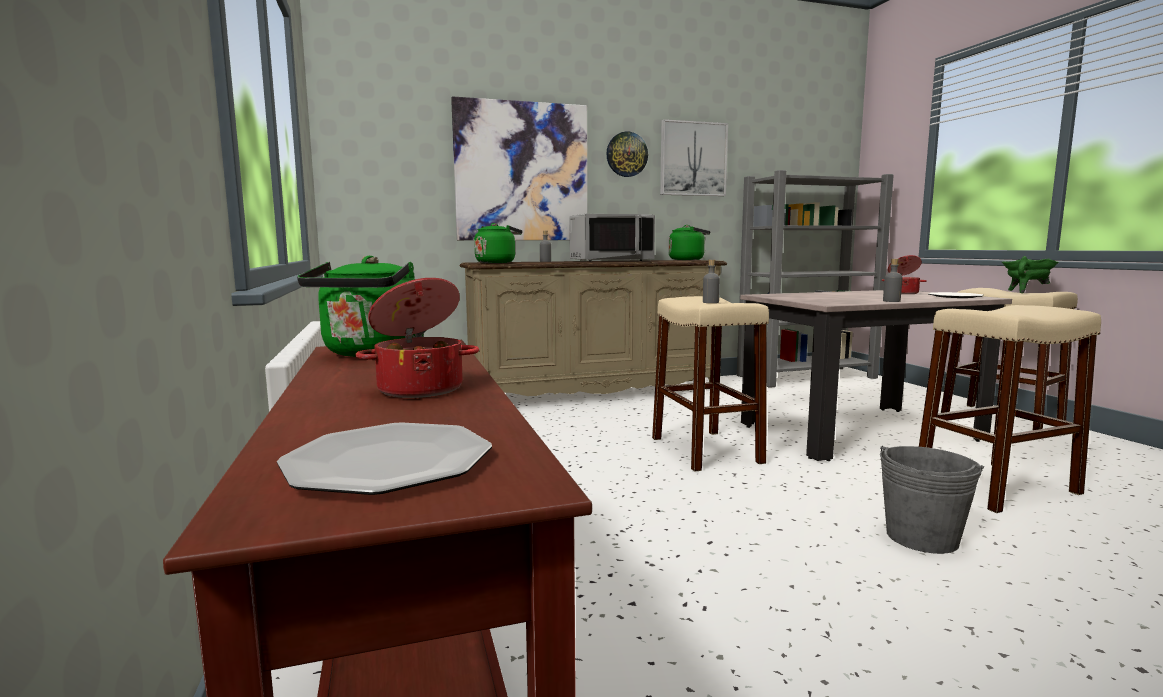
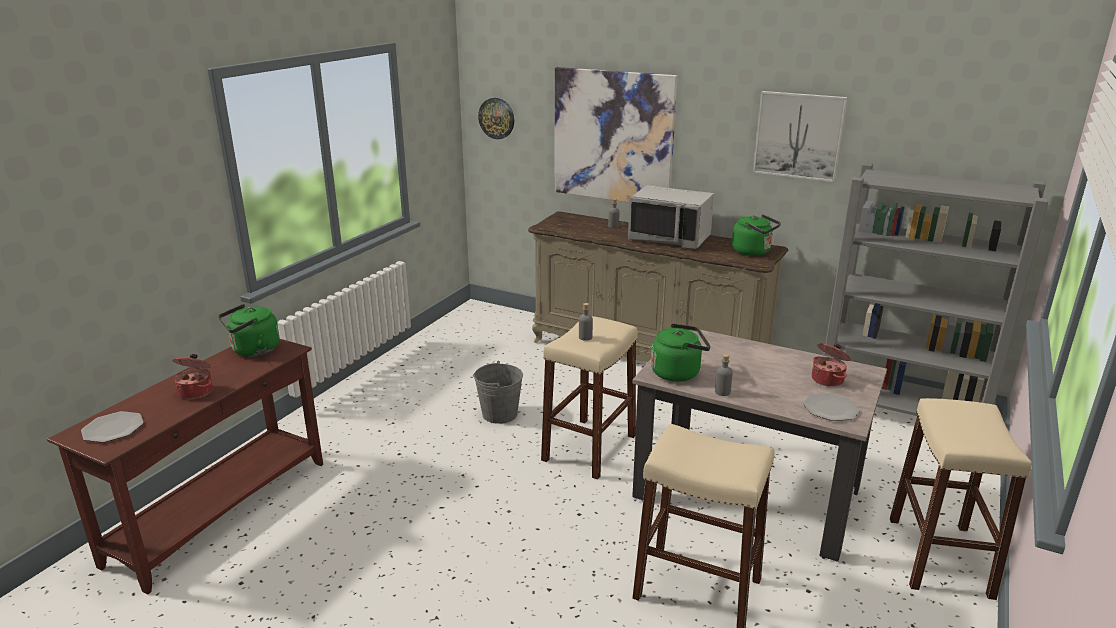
camera: 45 degrees right, 15 degrees up
green kettle [474,223,522,263] -> green kettle moved to [651,323,711,382]
wall clock [606,131,648,177] -> wall clock moved to [478,98,514,139]
grey bucket [880,446,984,554] -> grey bucket moved to [473,361,523,424]
green cooking pot [1002,256,1059,293] -> none

